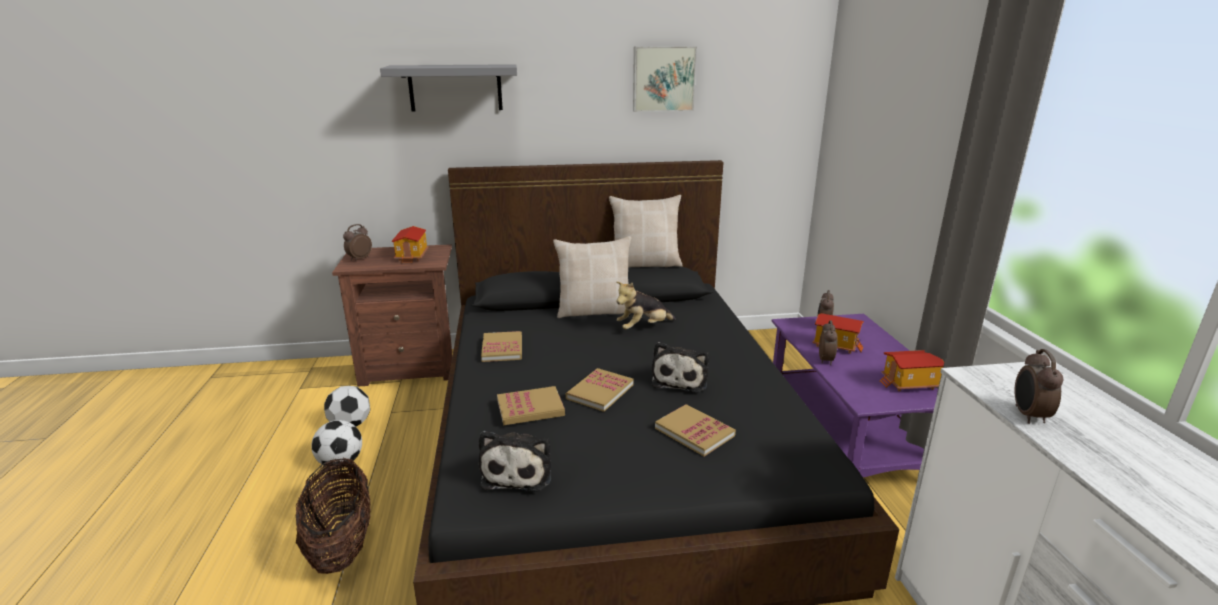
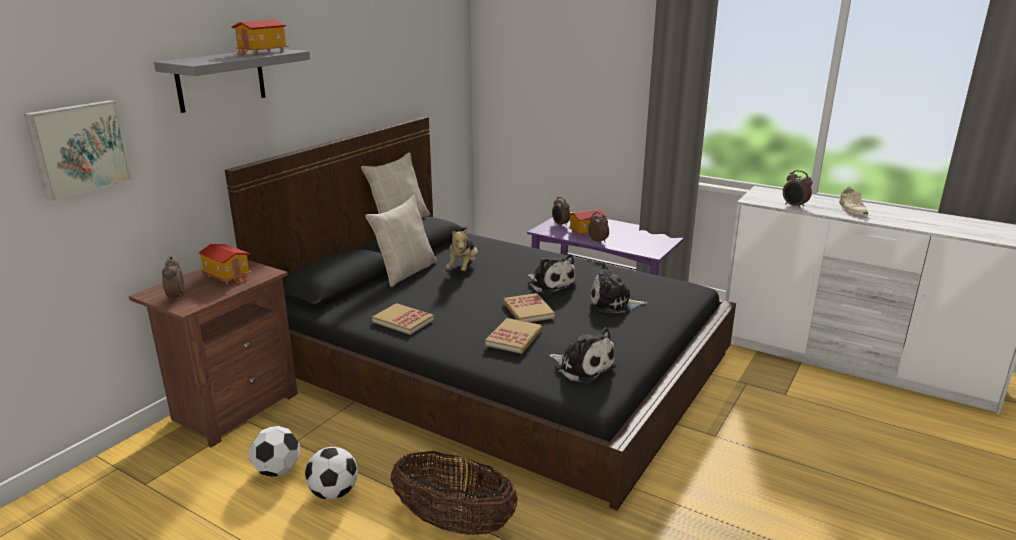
camera: 50 degrees left, 0 degrees up
picture [633,46,697,112] -> picture moved to [24,100,132,201]
book [655,404,736,456] -> plush toy [591,263,647,313]
toy house [880,350,944,392] -> toy house moved to [231,19,288,55]
none -> beige shoe [839,187,868,215]

